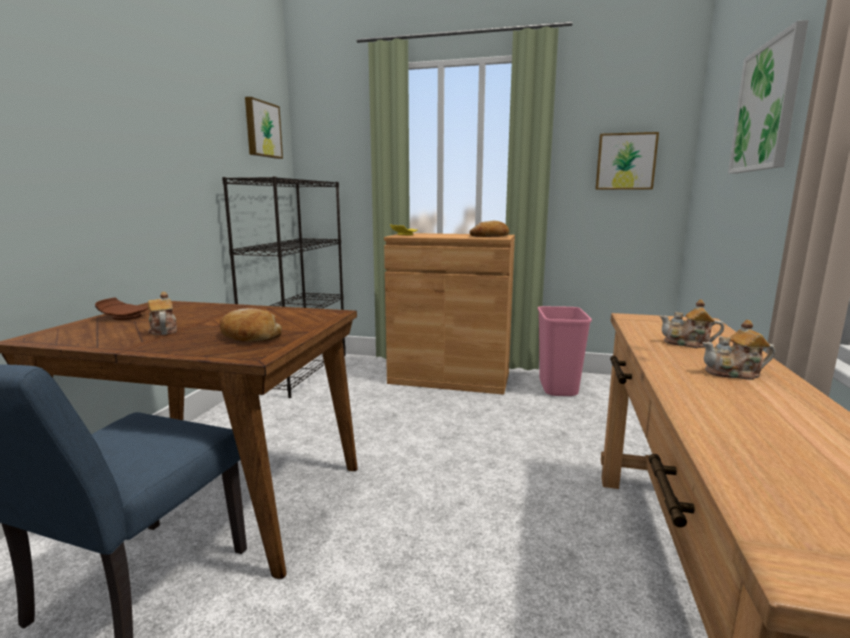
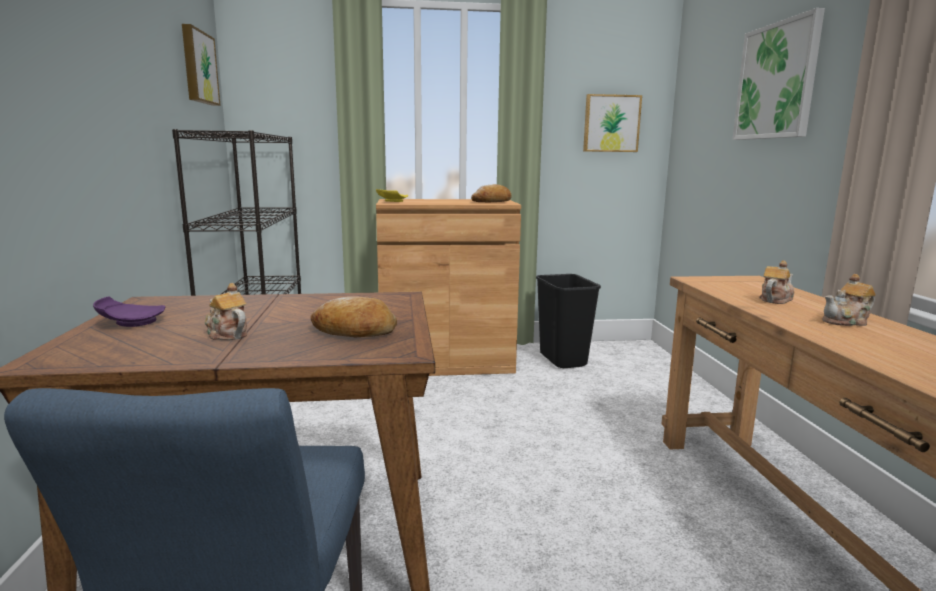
camera: 20 degrees left, 0 degrees up
brown plate [95,298,148,320] -> purple plate [93,296,166,327]
pink trash can [538,306,592,396] -> black trash can [536,274,601,368]
teapot [660,299,724,348] -> teapot turned 135 degrees clockwise [759,261,794,304]

